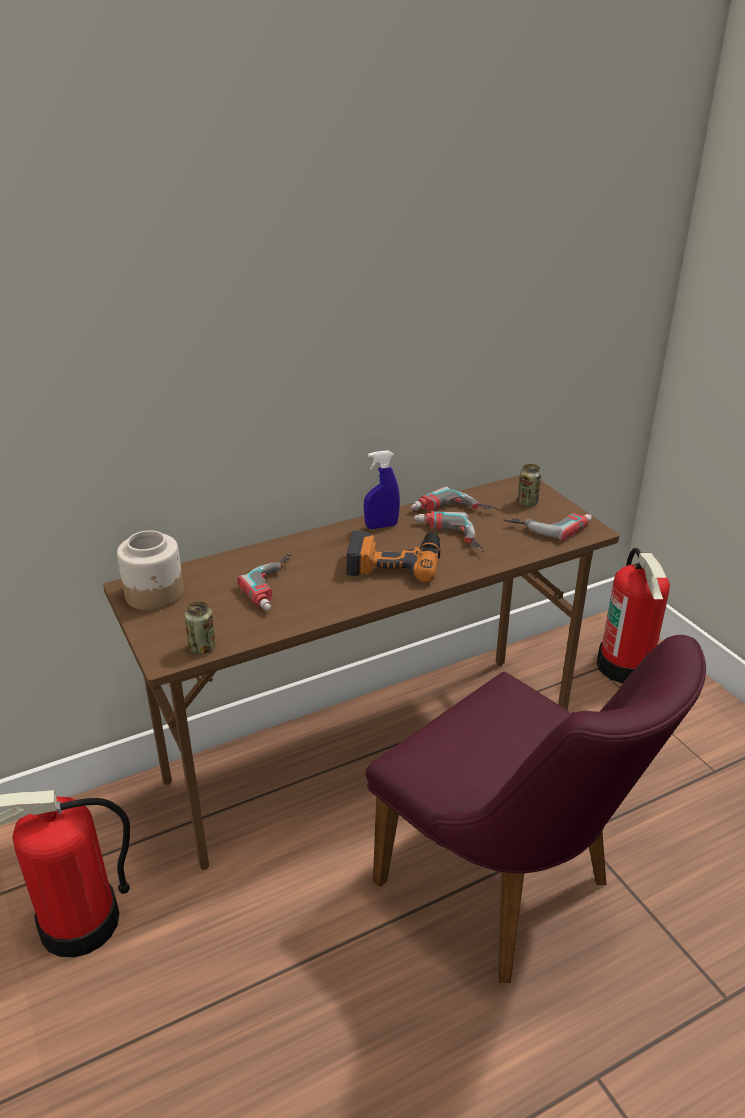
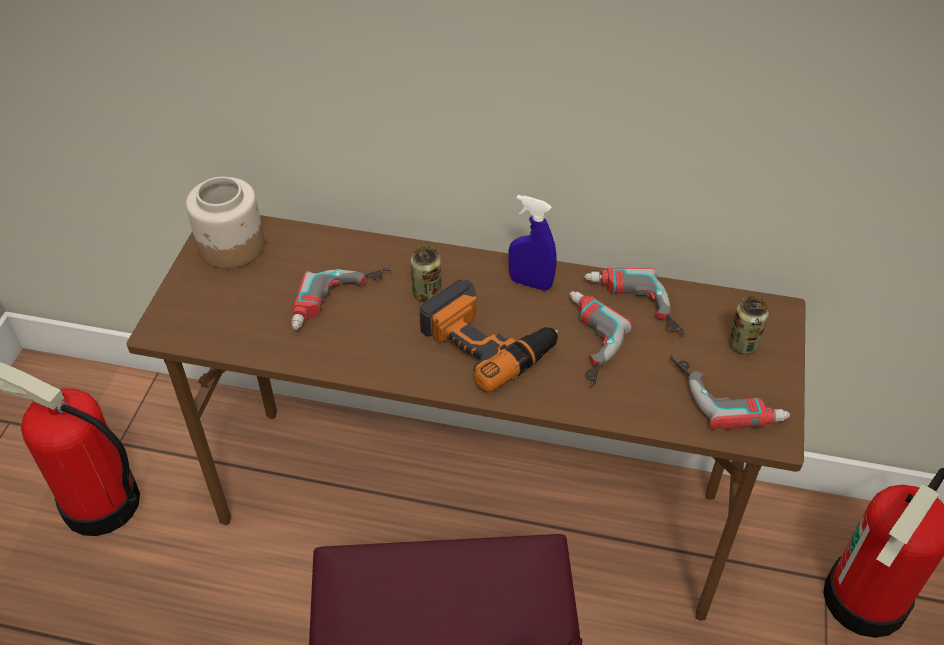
camera: 40 degrees right, 15 degrees up
can [184,601,216,654] -> can moved to [411,246,442,302]

